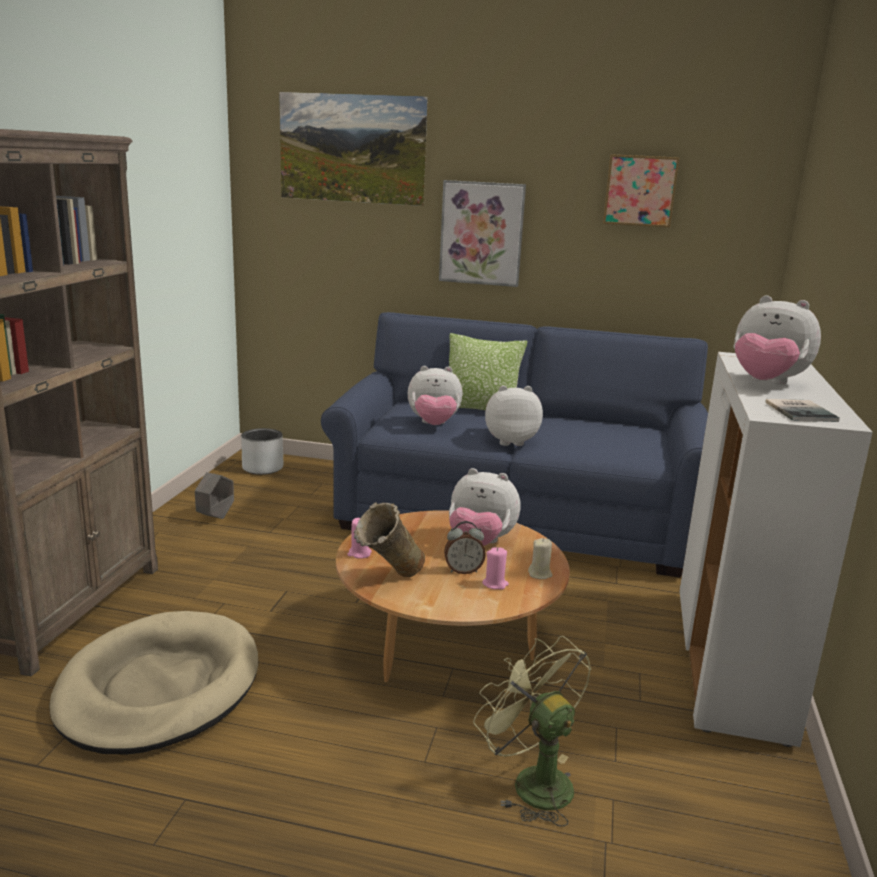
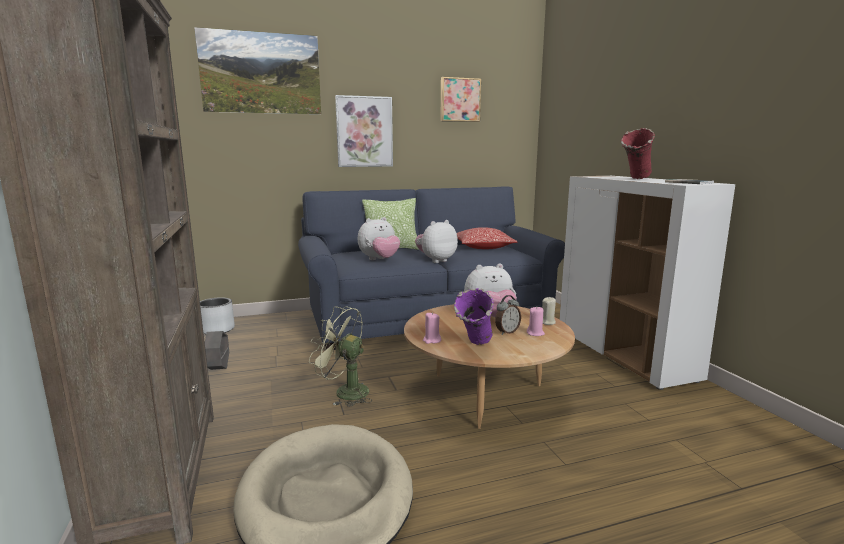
camera: 30 degrees left, 5 degrees down
beige vase [354,502,425,577] -> purple vase [454,288,494,345]
green fan [473,636,591,827] -> green fan moved to [309,306,372,407]
plush toy [734,295,821,385] -> red vase [621,128,655,179]
none -> pillow [457,227,517,249]

